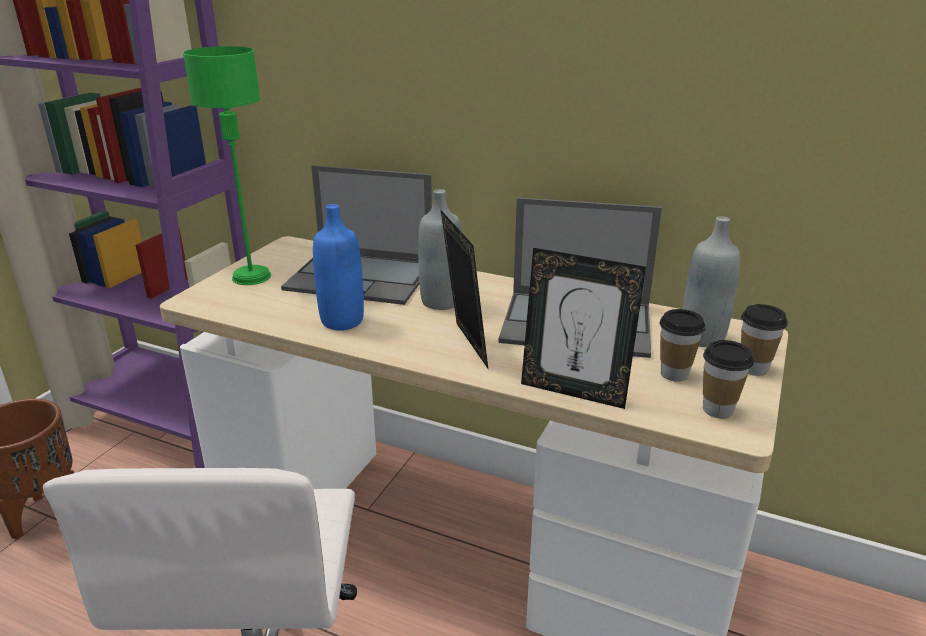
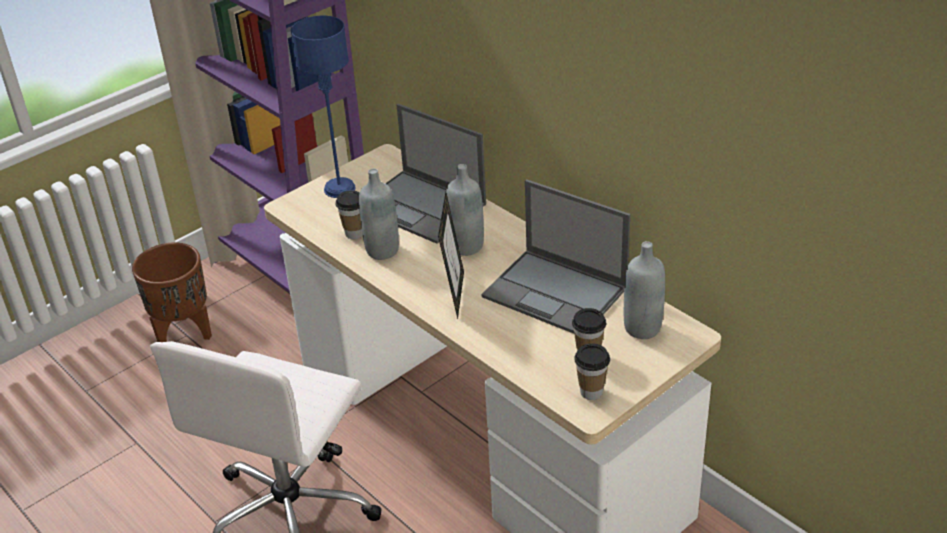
camera: 25 degrees right, 10 degrees up
green table lamp [183,46,271,285] -> blue table lamp [291,16,356,198]
blue bottle [313,204,364,331] -> grey bottle [359,168,399,260]
picture frame [521,248,646,409] -> none
cup [741,304,788,376] -> cup moved to [335,190,363,239]

